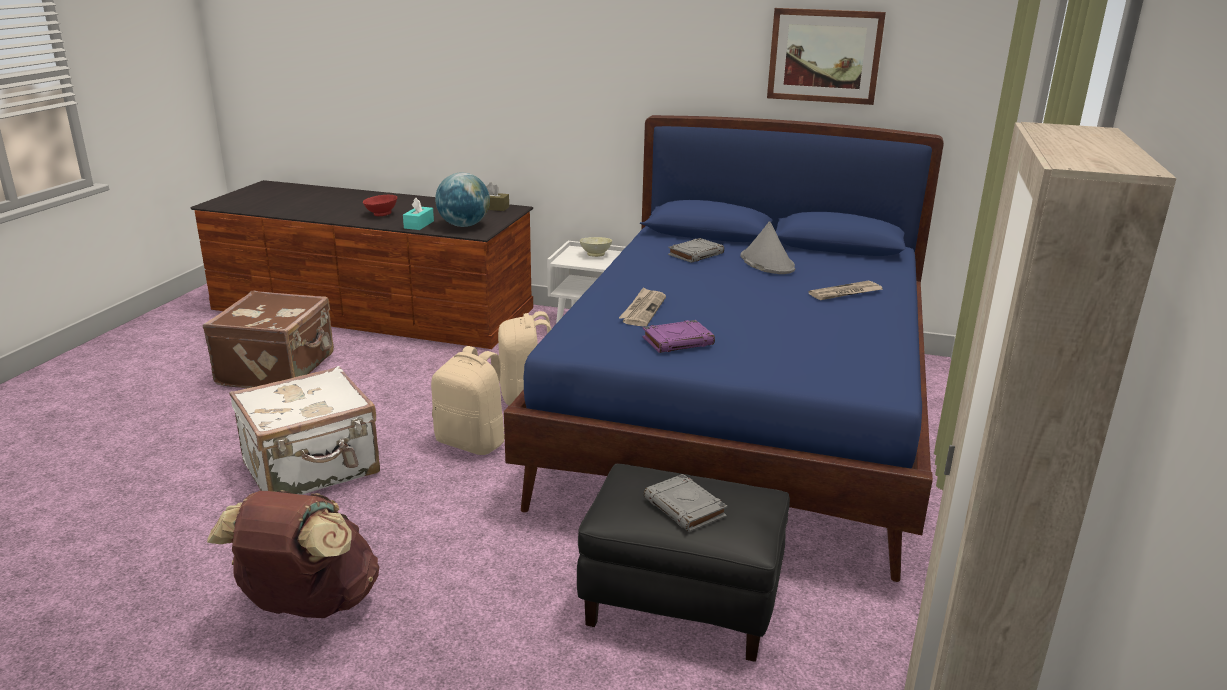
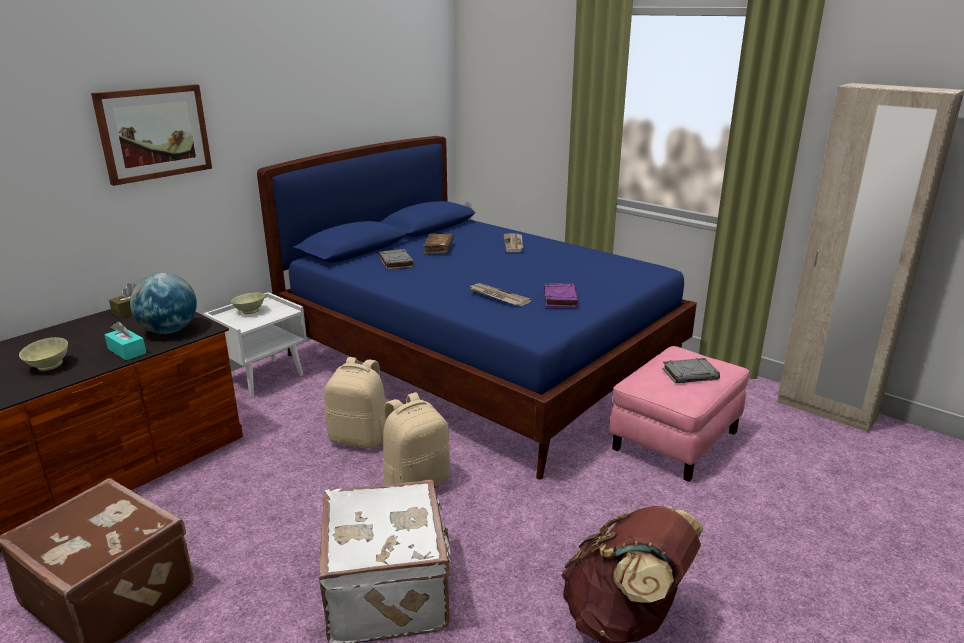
camera: 65 degrees left, 0 degrees up
red bowl [363,195,397,216] -> beige bowl [19,337,68,371]
black ottoman [577,464,790,662] -> pink ottoman [610,346,749,482]
grey hat [740,221,795,274] -> brown book [422,234,454,255]
picture [767,8,886,105] -> picture moved to [91,84,212,186]

